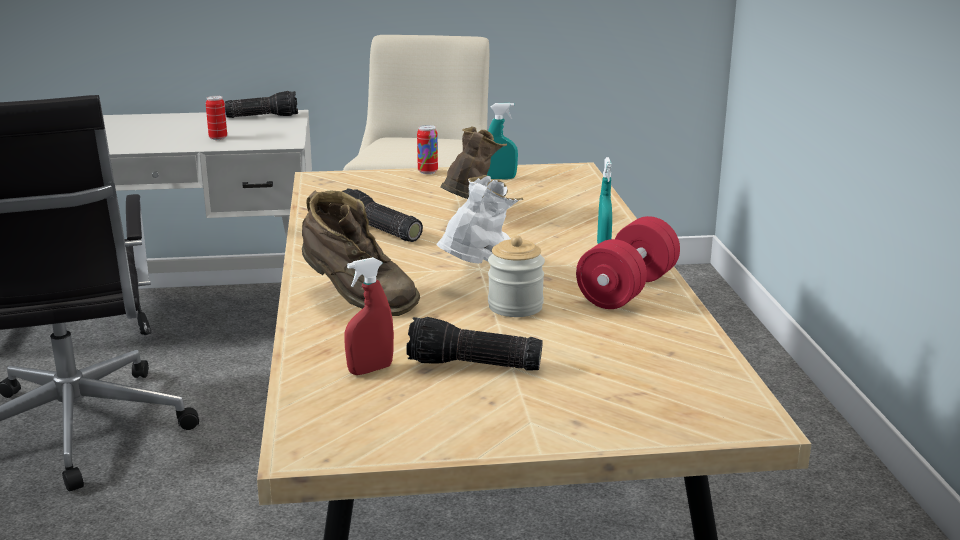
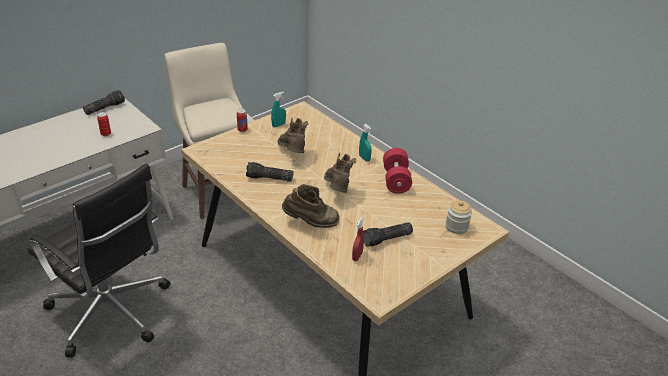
camera: 35 degrees left, 15 degrees up
white boot [436,175,523,264] -> brown boot [324,152,356,193]
jar [488,235,545,317] -> jar moved to [446,200,472,234]

